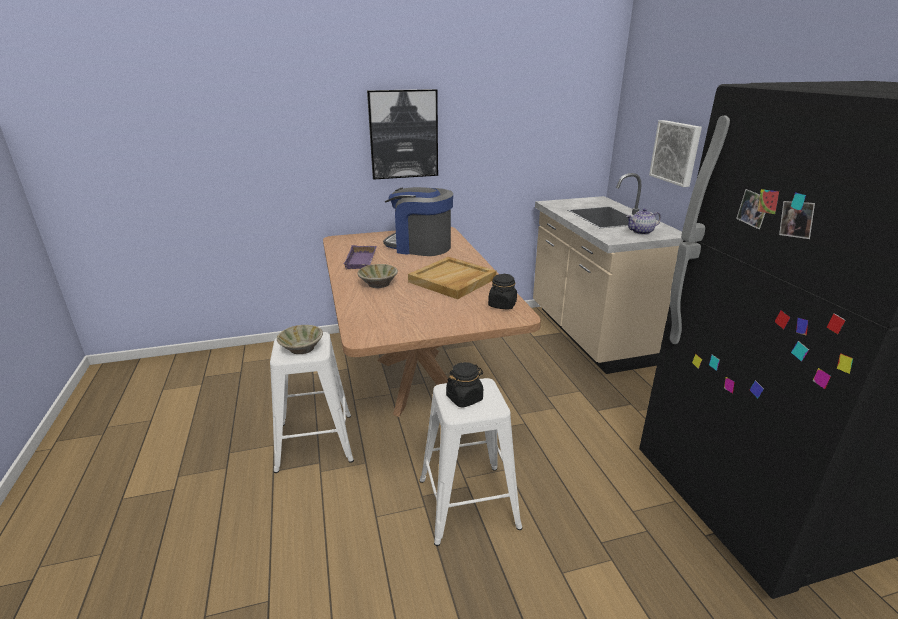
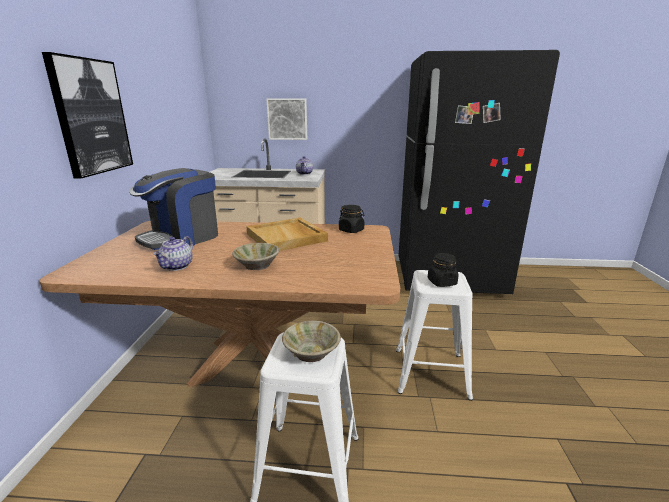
camera: 70 degrees left, 5 degrees down
purple tray [343,245,377,269] -> teapot [153,236,193,271]

